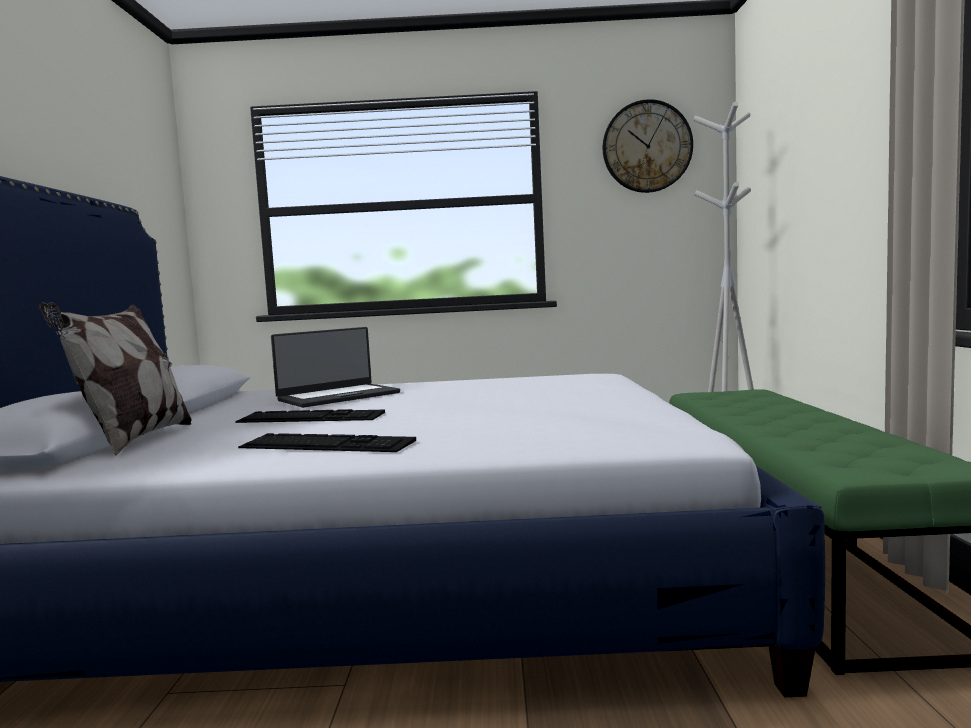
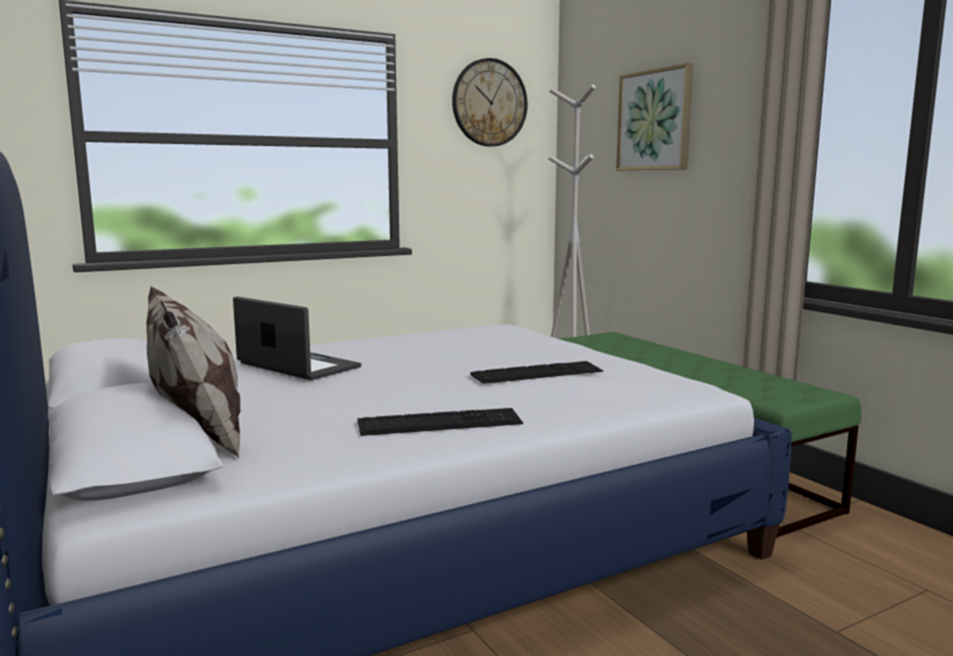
camera: 30 degrees left, 5 degrees up
keyboard [235,409,385,423] -> keyboard moved to [470,361,603,384]
laptop [271,327,400,408] -> laptop turned 75 degrees counterclockwise [233,296,361,380]
none -> picture [616,63,693,170]

